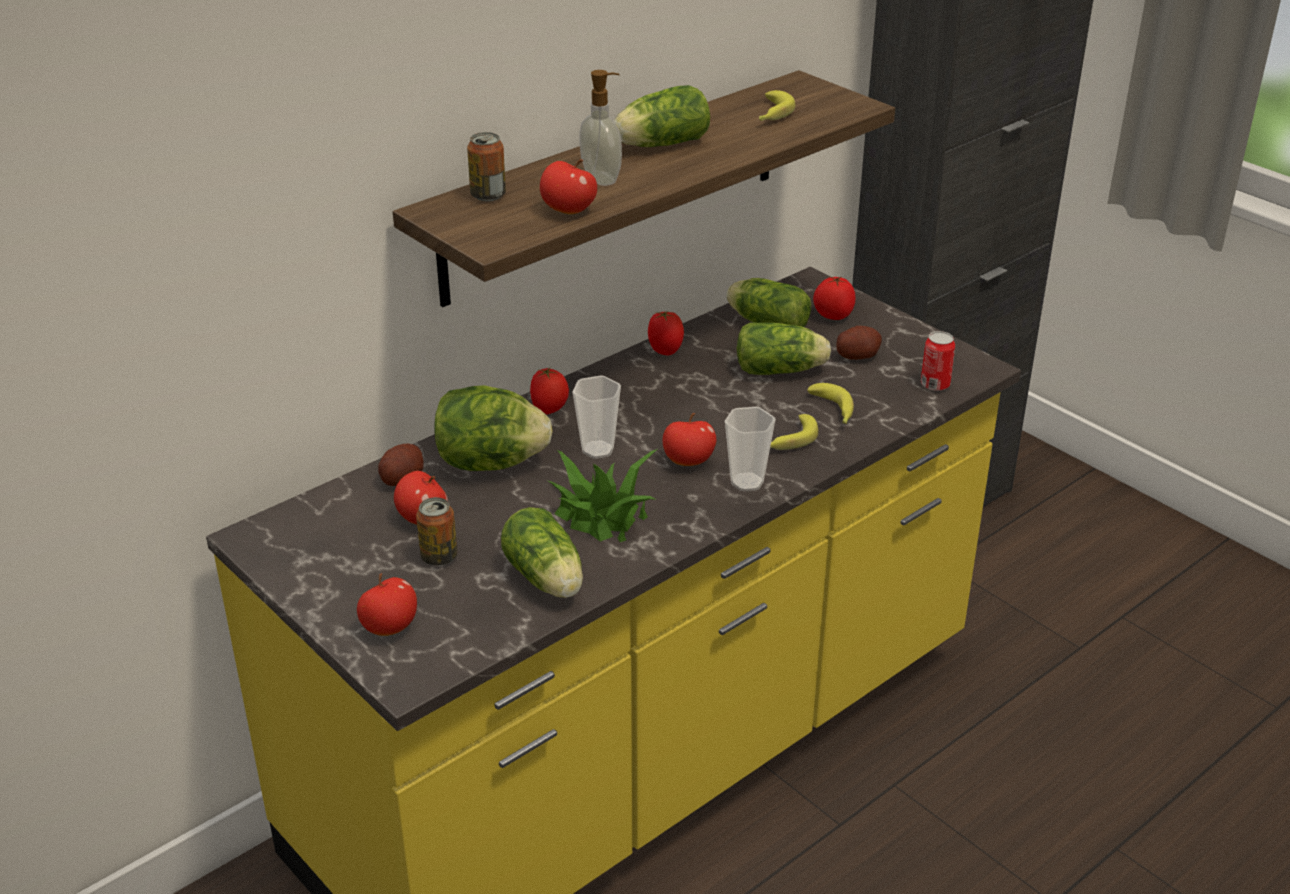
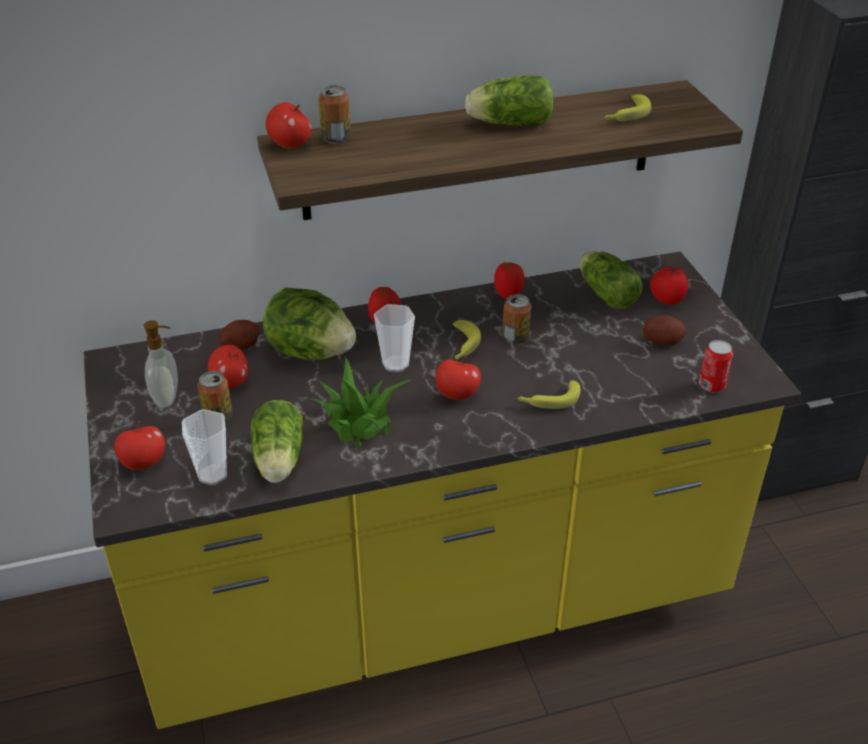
camera: 25 degrees right, 5 degrees up
apple [540,159,597,214] -> apple moved to [266,102,311,148]
soap dispenser [580,70,622,186] -> soap dispenser moved to [144,320,178,408]
cup [725,407,776,491] -> cup moved to [182,409,227,485]
lettuce [737,322,831,375] -> none
banana [807,383,854,424] -> banana moved to [453,320,481,360]
none -> can [502,294,531,344]

